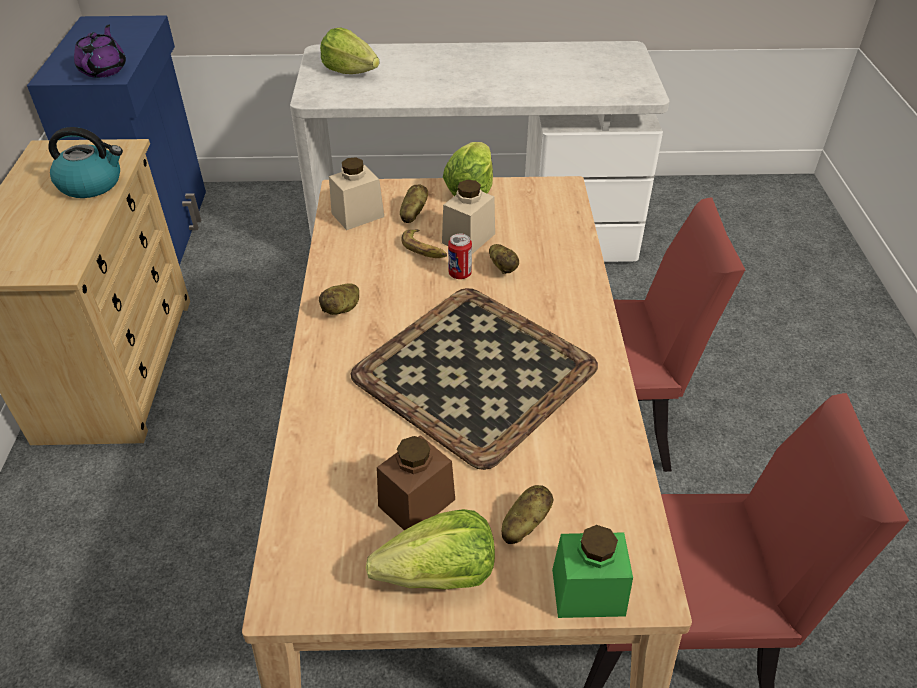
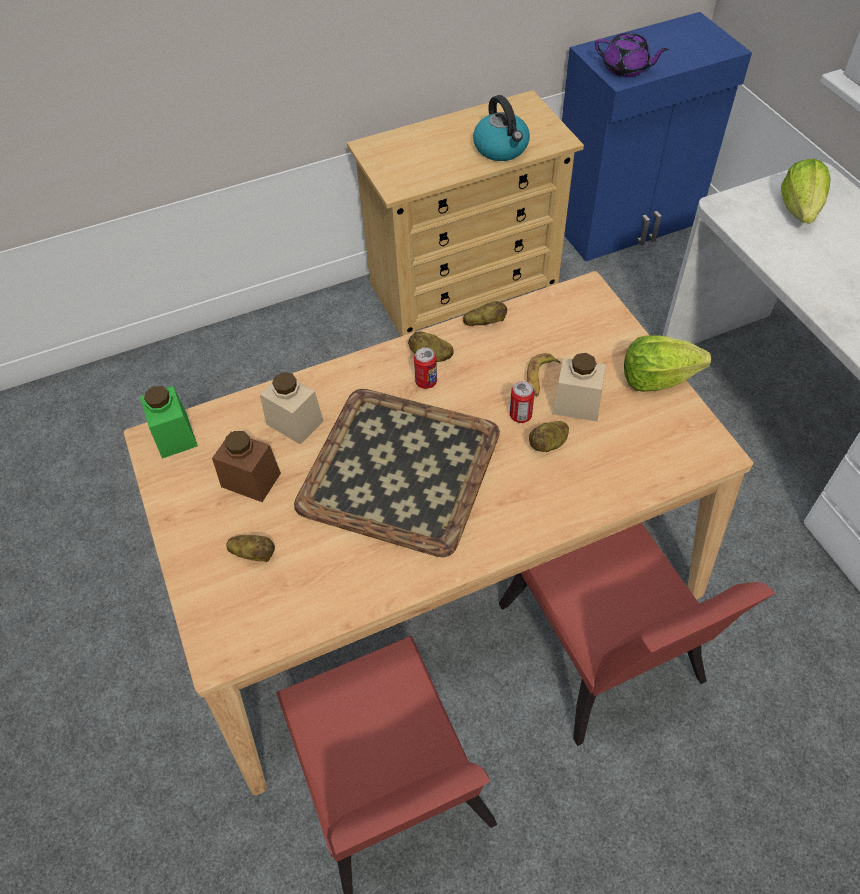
camera: 70 degrees right, 10 degrees up
purple teapot [74,25,126,78] -> purple teapot turned 45 degrees clockwise [595,33,669,77]
beige jar [329,157,384,230] -> beige jar moved to [260,372,324,445]
lettuce [366,509,495,590] -> none
potato [400,185,428,223] -> potato moved to [463,301,507,326]
green jar [552,525,633,618] -> green jar moved to [140,386,198,459]
none -> can [414,348,437,389]

